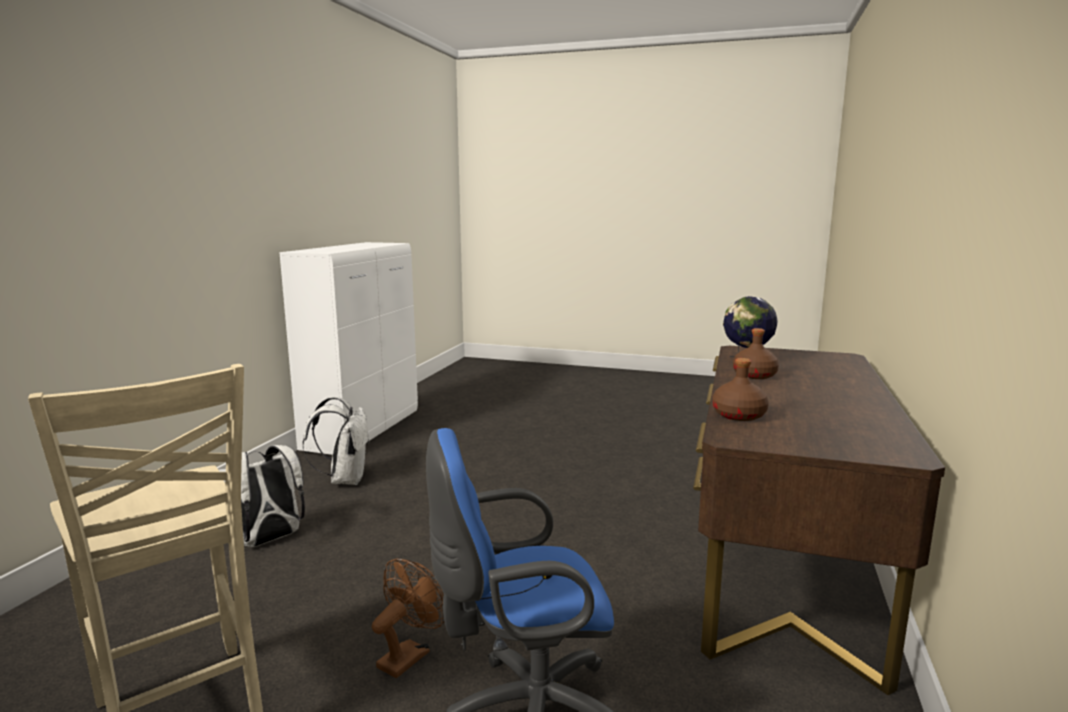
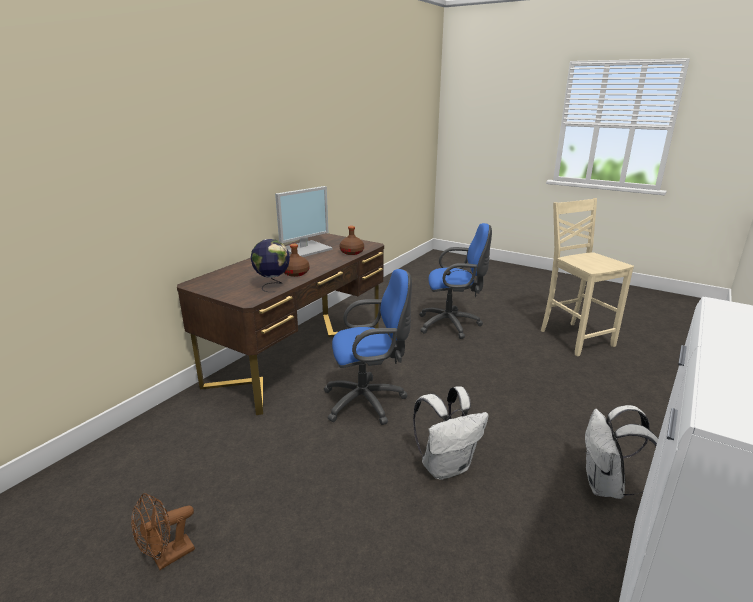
camera: 165 degrees left, 10 degrees up
white backpack [219,445,305,547] -> white backpack moved to [413,386,489,480]
brown fan [372,559,444,678] -> brown fan moved to [131,493,195,570]
none -> monitor [275,186,333,257]
none -> blue office chair [323,269,412,425]

